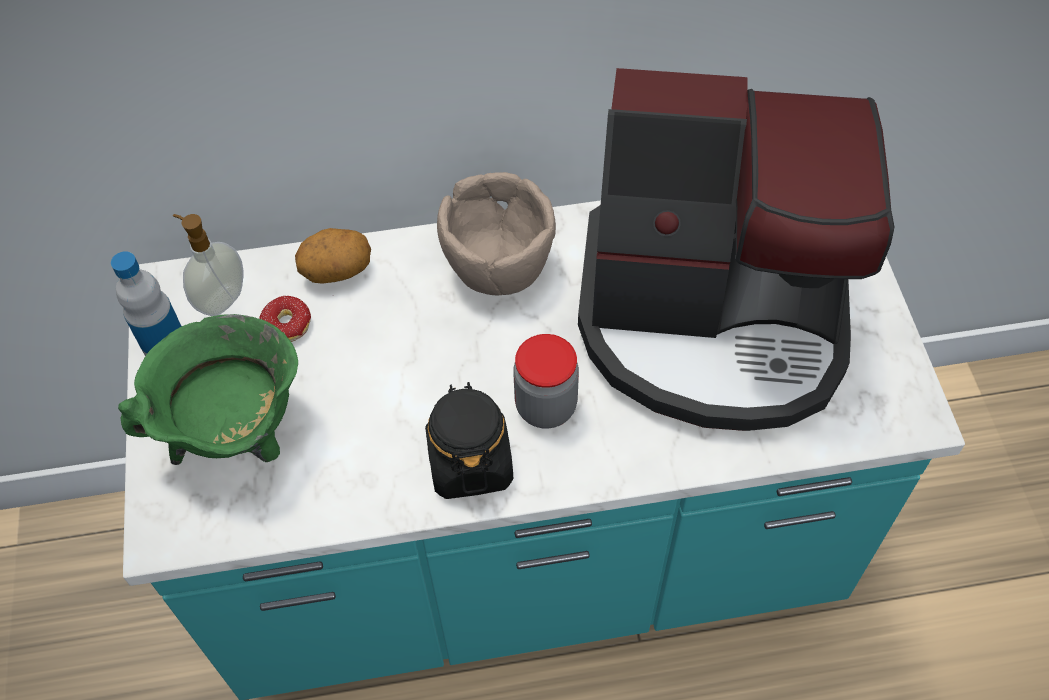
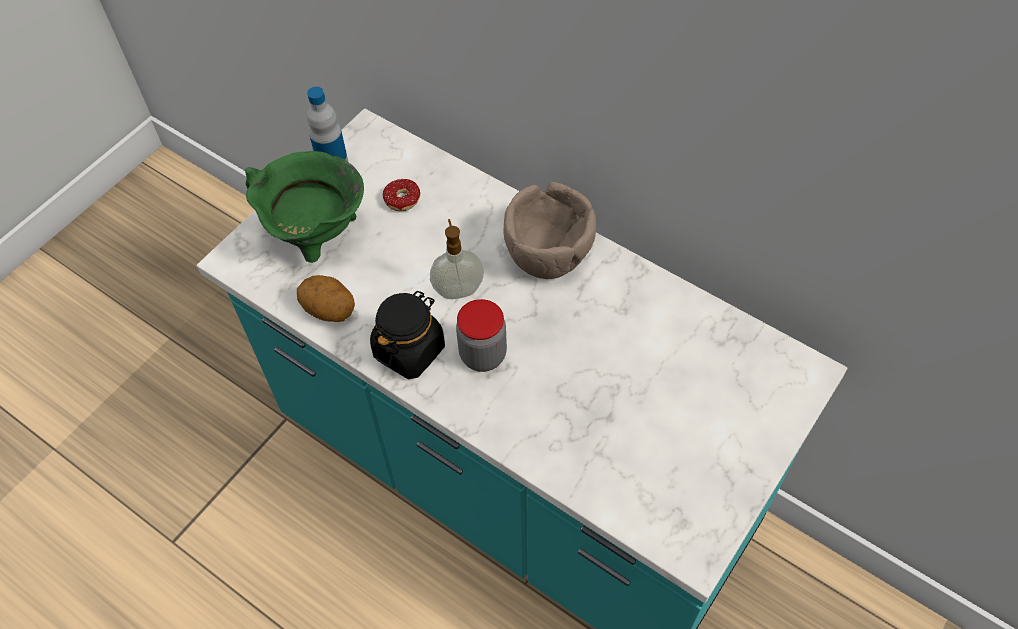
camera: 45 degrees right, 0 degrees up
soap dispenser [173,214,244,316] -> soap dispenser moved to [430,219,484,299]
potato [295,228,371,284] -> potato moved to [297,275,355,322]
coffee machine [578,68,894,431] -> none

